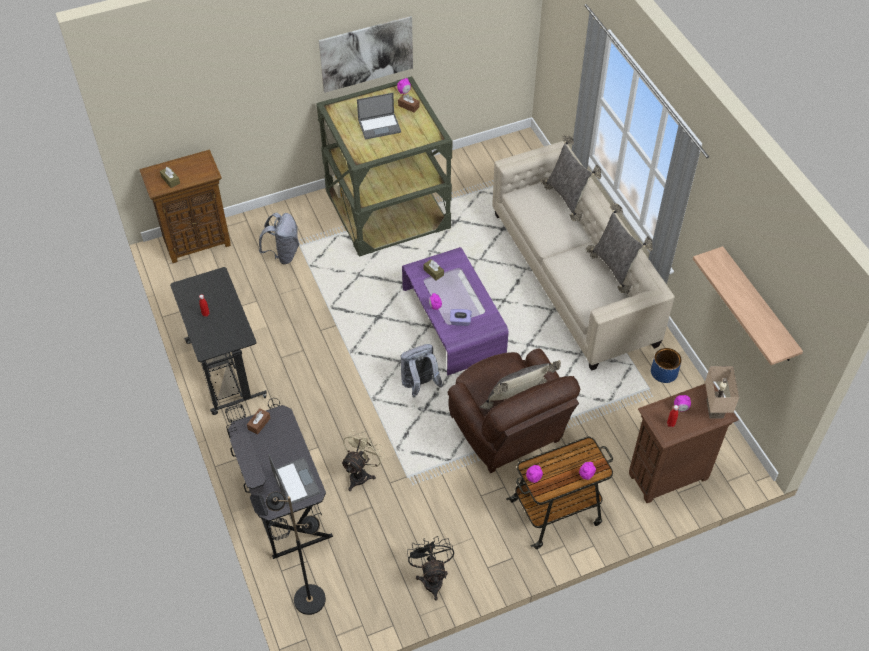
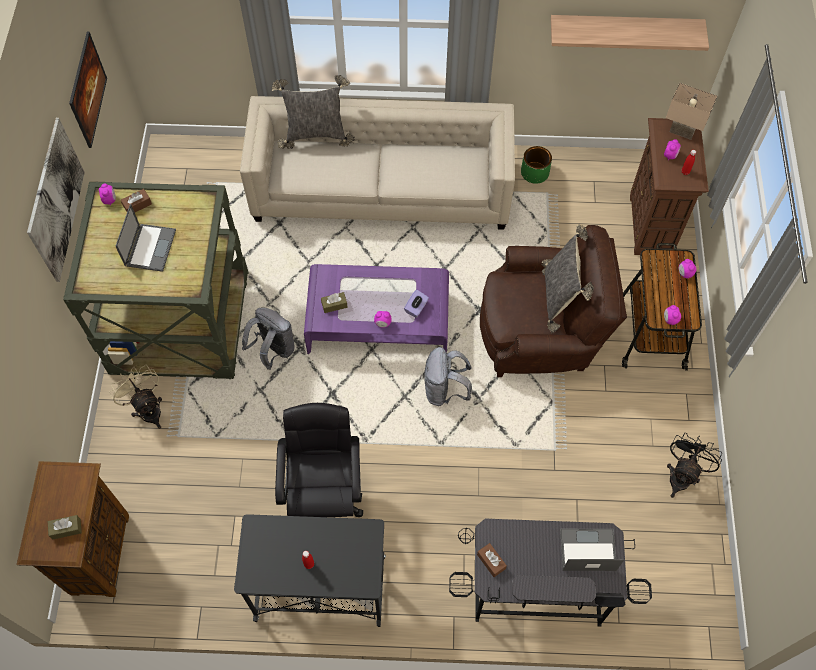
camera: 65 degrees left, 10 degrees up
grey backpack [259,213,299,264] -> grey backpack moved to [242,308,295,370]
black floor lamp [266,492,326,615] -> none
beige fan [341,430,385,491] -> beige fan moved to [109,365,162,429]
black fan [407,536,454,601] -> black fan turned 105 degrees clockwise [667,433,722,498]
pillow [586,203,653,294] -> none
blue planter [651,348,682,383] -> green planter [521,146,552,184]
none -> picture [69,32,107,148]
none -> black office chair [275,403,363,517]

